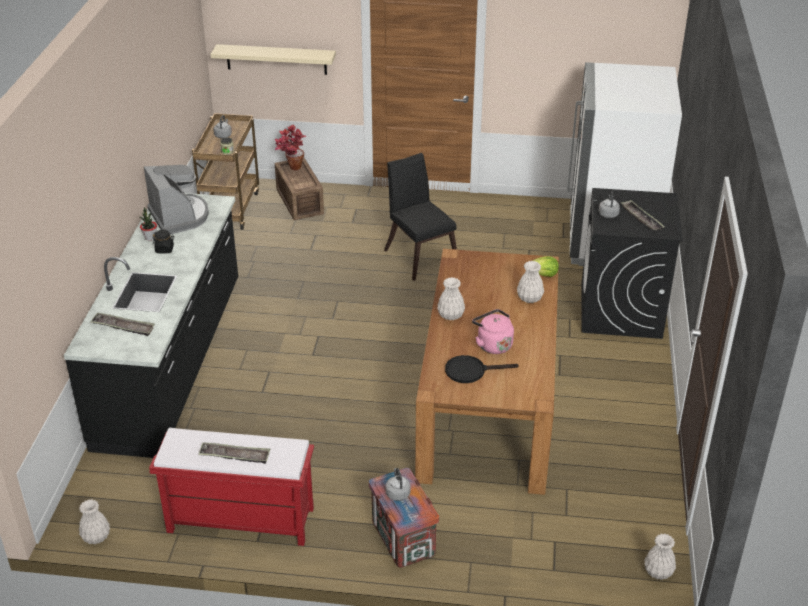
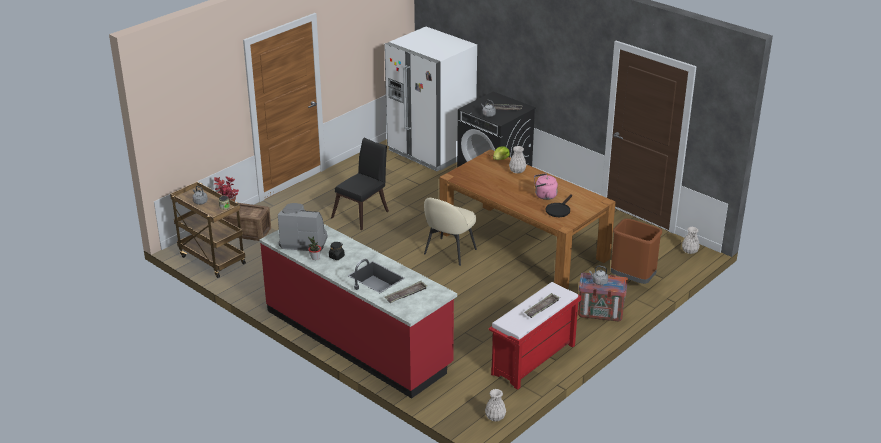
camera: 55 degrees left, 5 degrees down
black counter [64,193,238,458] -> red counter [259,224,457,399]
beige shelf [210,44,336,75] -> none
black chair [384,153,457,281] -> black chair turned 120 degrees clockwise [331,138,389,230]
white vase [437,277,465,320] -> none
none -> beige chair [424,198,477,266]
none -> brown trash can [611,218,662,284]

